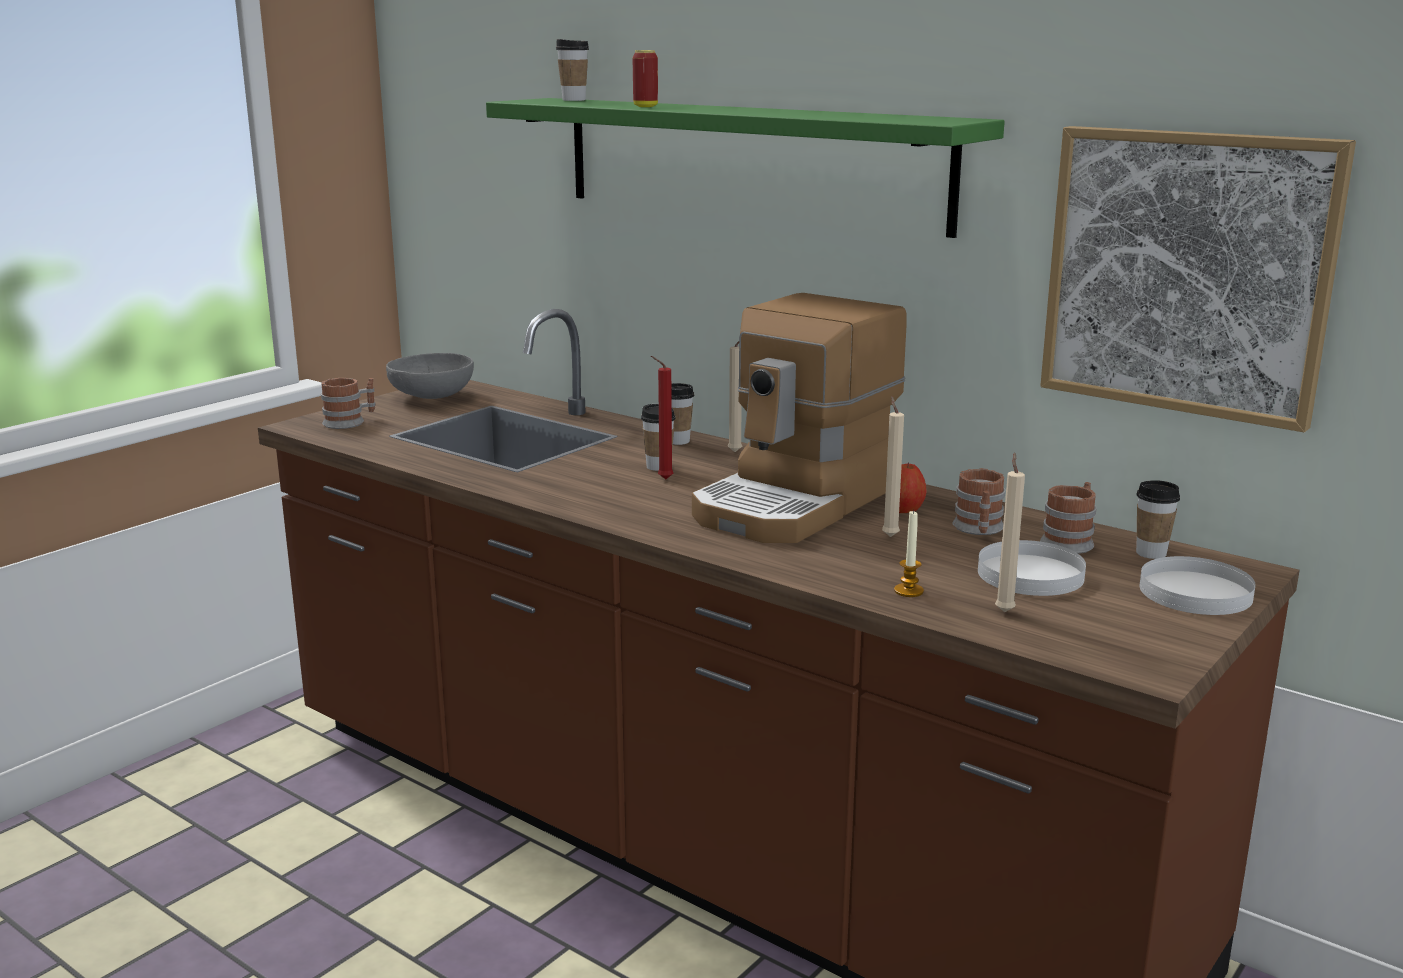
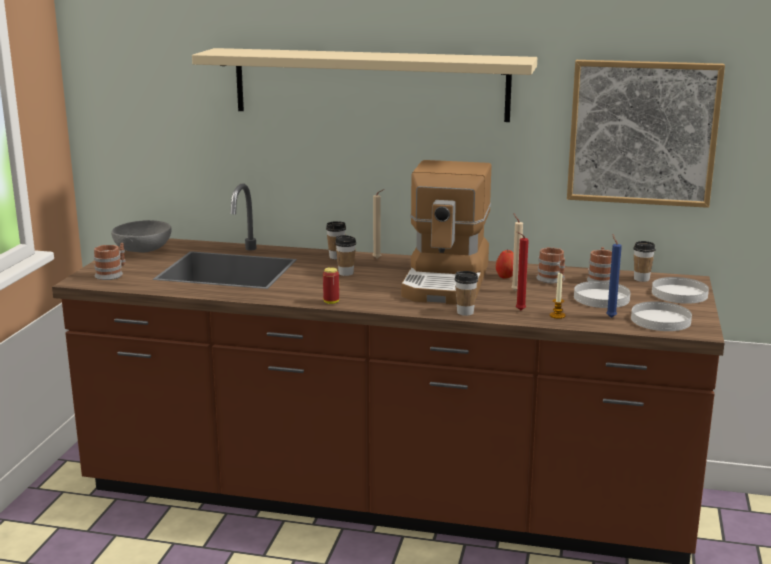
camera: 25 degrees left, 0 degrees up
green shelf [486,98,1005,238] -> beige shelf [192,48,537,122]
cup [556,39,589,101] -> cup moved to [455,271,478,316]
can [633,50,658,107] -> can moved to [323,267,339,304]
red candle [651,356,674,479] -> red candle moved to [516,232,529,311]
beige candle [995,452,1025,612] -> blue candle [606,234,622,318]
none -> white plate [631,302,692,331]

